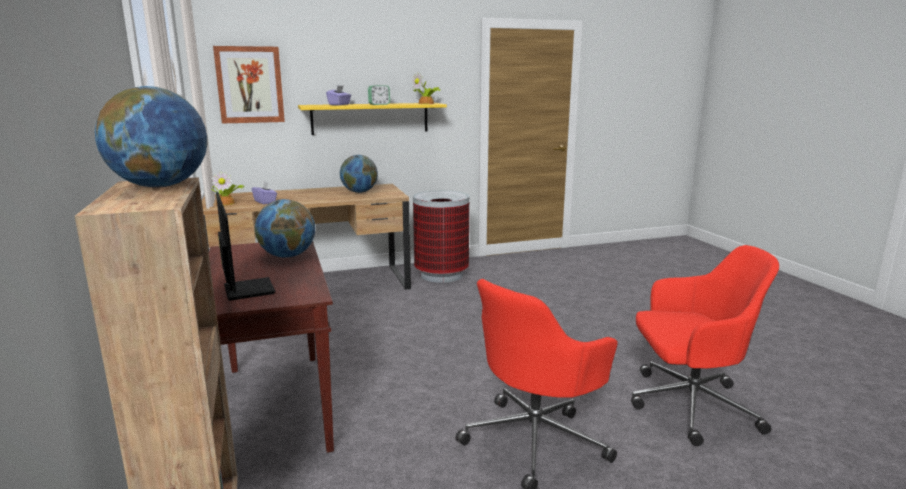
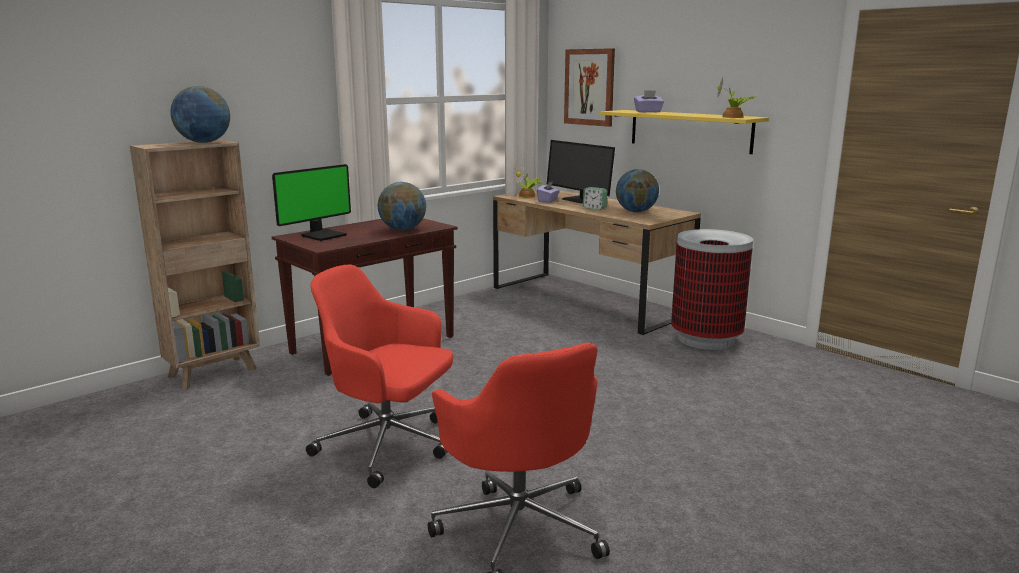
camera: 65 degrees right, 0 degrees up
alarm clock [368,85,390,105] -> alarm clock moved to [583,187,607,210]
none -> monitor [547,140,615,204]

